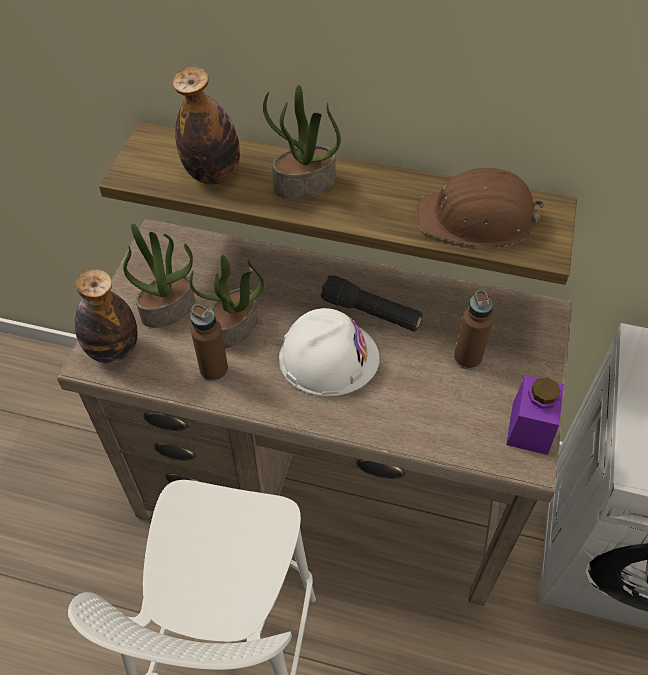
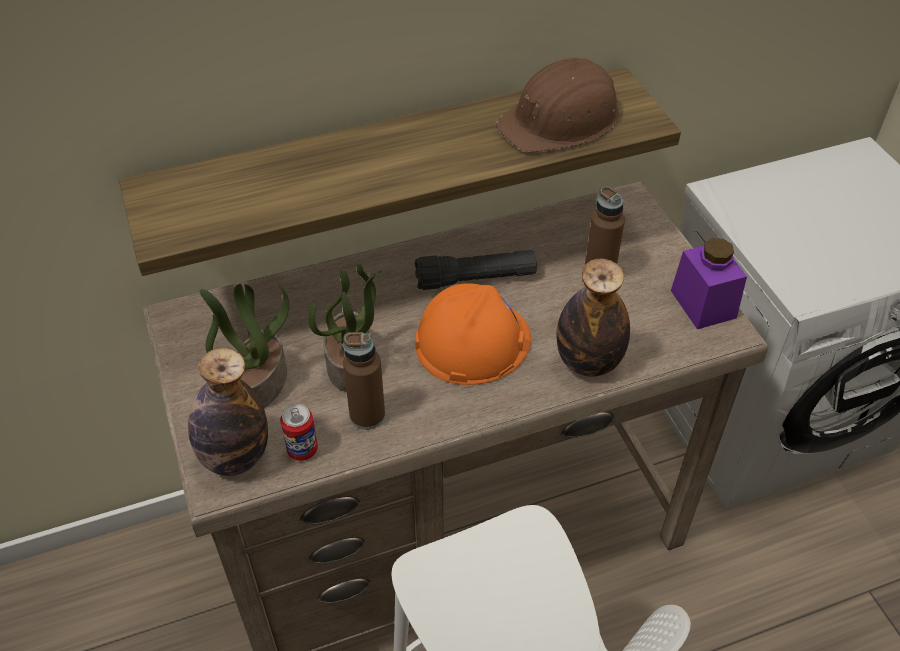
camera: 35 degrees left, 5 degrees down
bottle [172,67,240,185] -> bottle moved to [557,259,630,377]
potted plant [263,85,341,200] -> none
white hard hat [279,308,380,396] -> orange hard hat [415,283,531,385]
none -> can [280,404,318,461]

